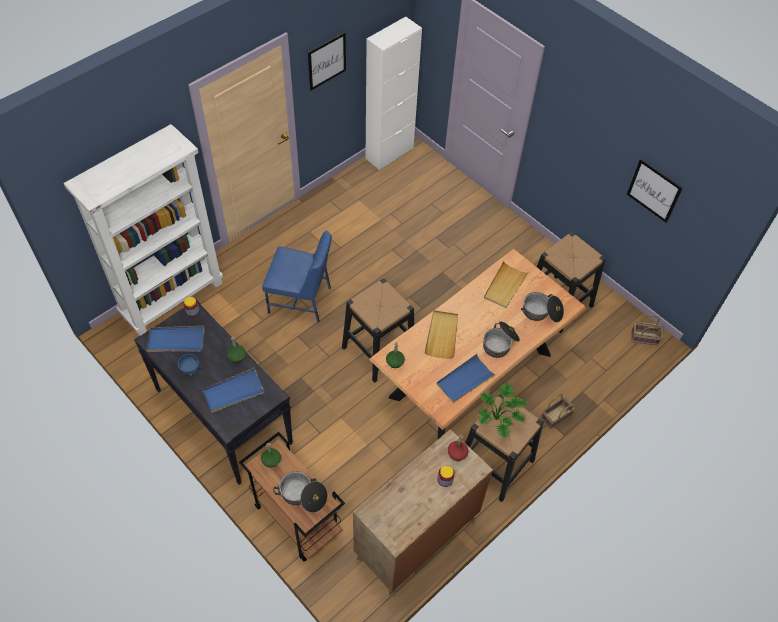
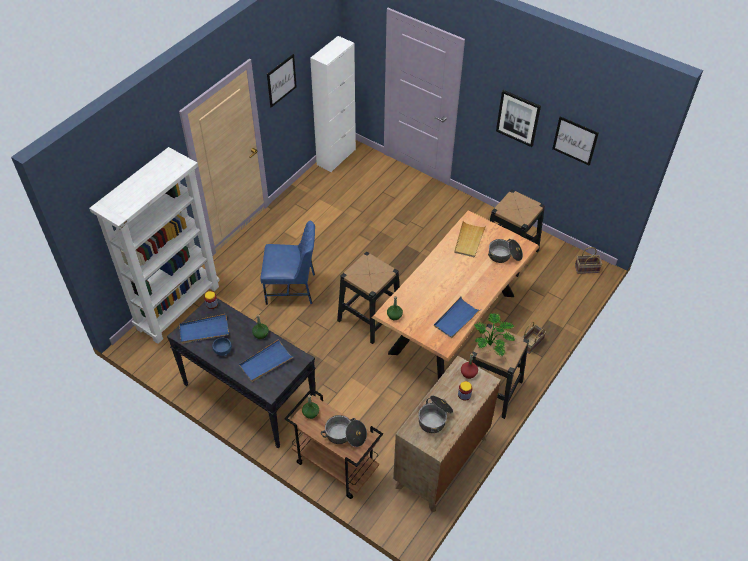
camera: 10 degrees left, 5 degrees down
beige tray [424,310,458,359] -> none
cooking pot [483,321,520,358] -> cooking pot moved to [418,396,453,433]
none -> picture [496,90,541,147]

